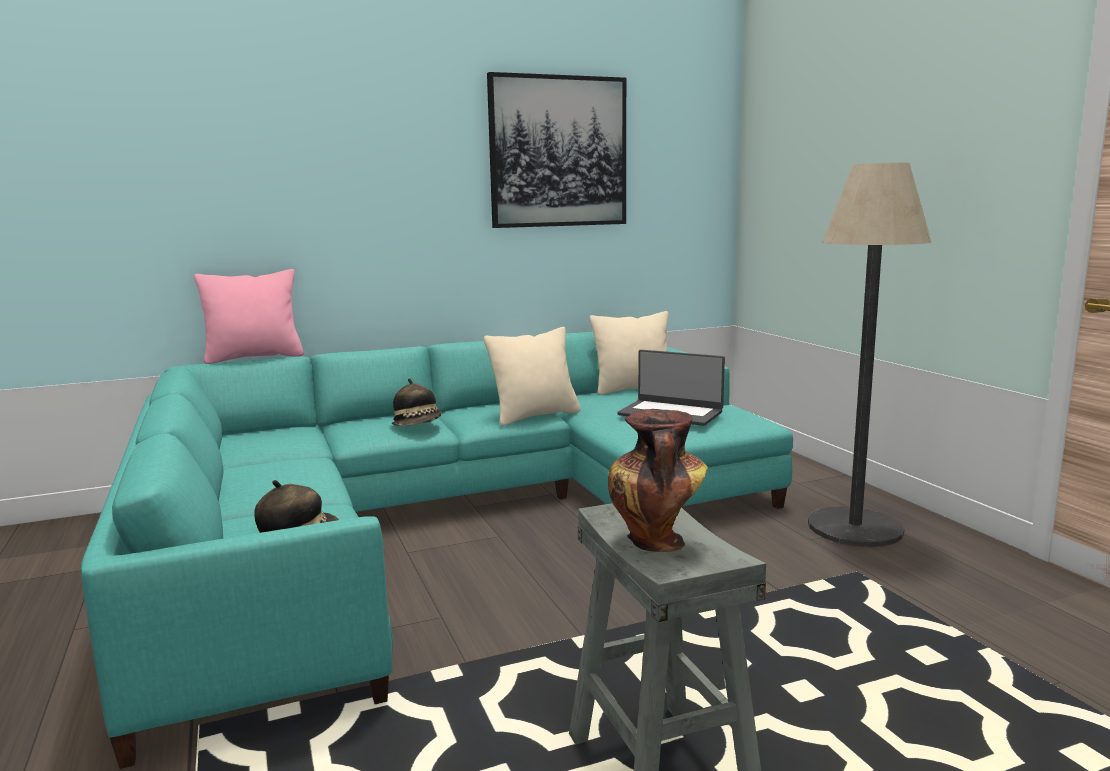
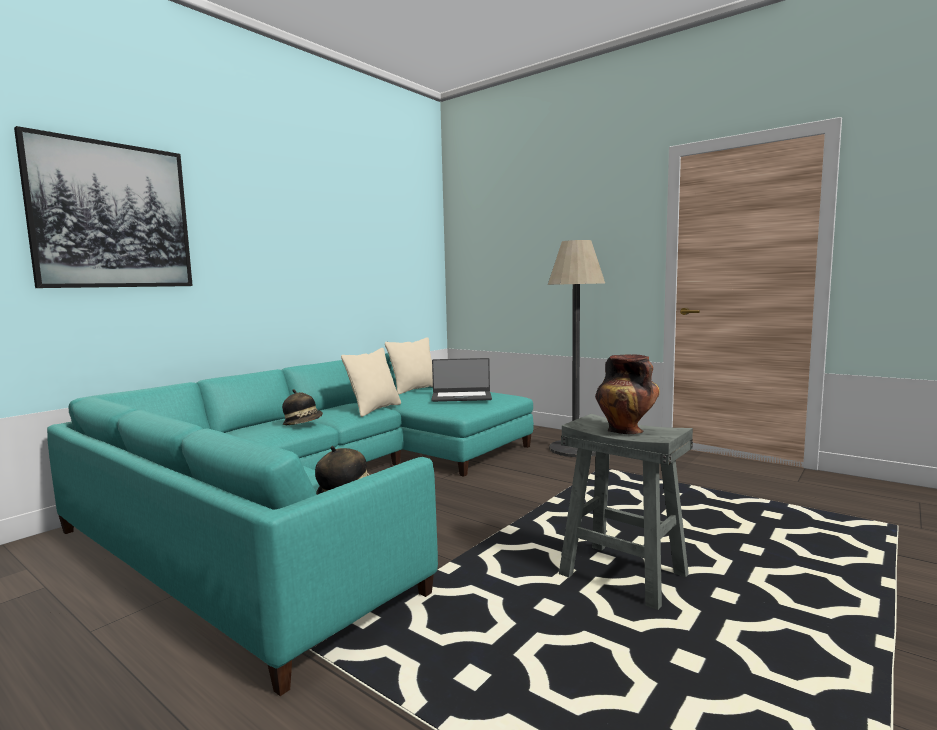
camera: 30 degrees left, 5 degrees down
pink pillow [194,269,304,364] -> none
picture [487,72,626,228] -> picture moved to [14,126,193,288]

